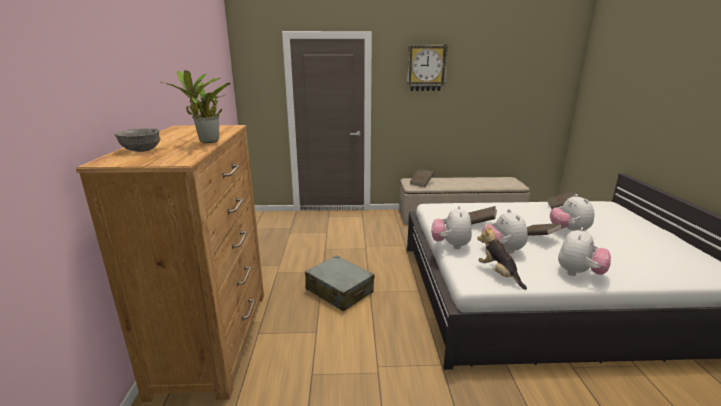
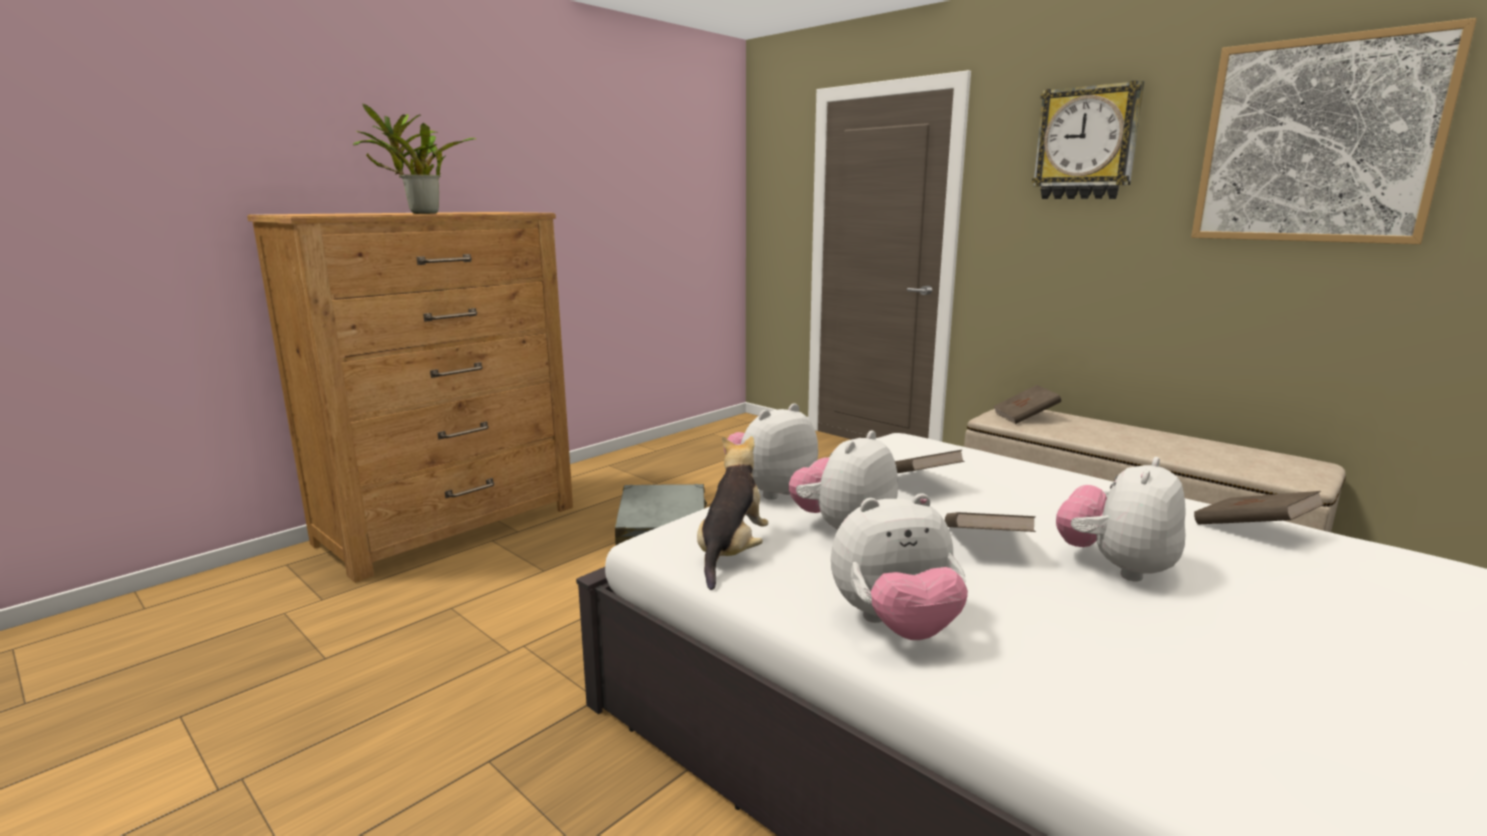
camera: 45 degrees right, 5 degrees down
grey bowl [114,128,161,152] -> none
none -> picture [1191,18,1477,244]

